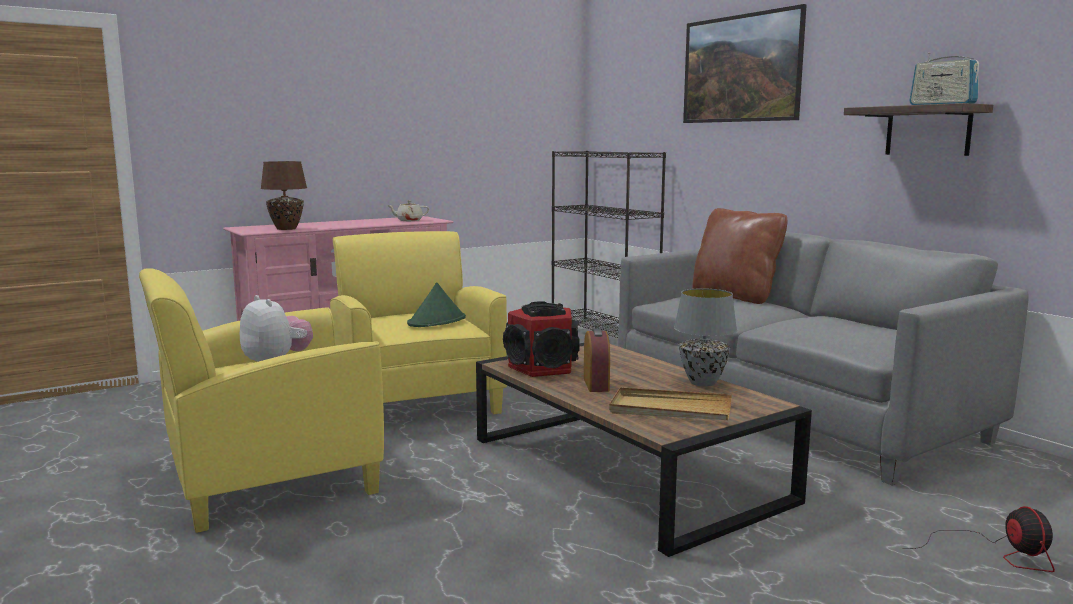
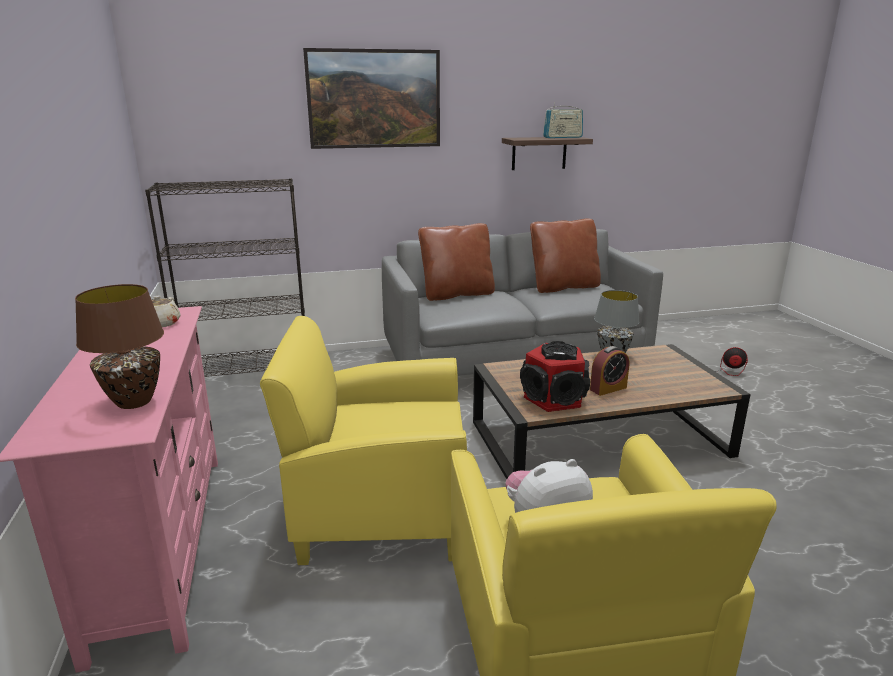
camera: 70 degrees left, 10 degrees up
green hat [407,283,466,327] -> none
alarm clock [584,328,610,392] -> alarm clock turned 135 degrees clockwise [590,346,629,396]
beige tray [609,387,732,420] -> none
none -> brown pillow [530,218,601,293]

